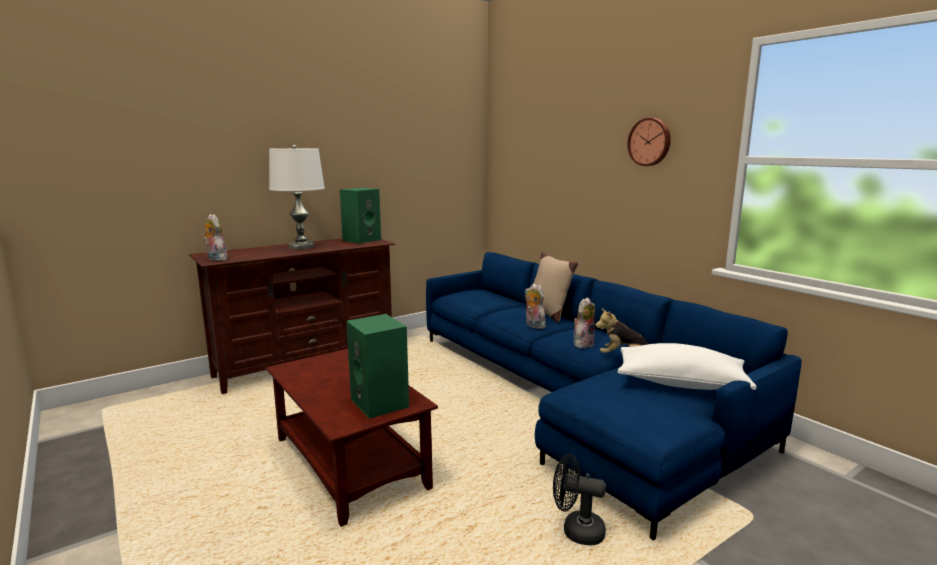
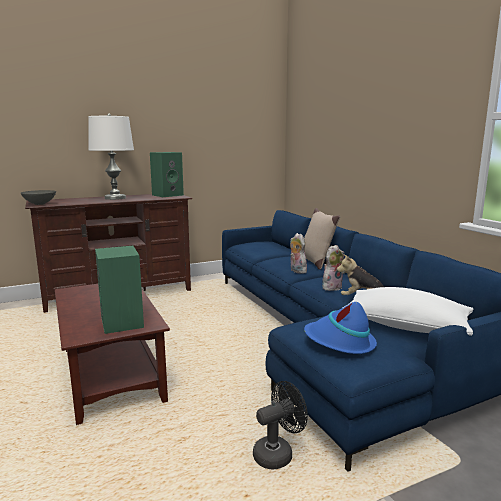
camera: 10 degrees right, 0 degrees up
plush toy [203,214,228,261] -> grey bowl [21,190,56,205]
black fan [553,454,606,546] -> black fan turned 120 degrees clockwise [253,381,308,470]
wall clock [627,118,671,166] -> none
none -> blue hat [304,302,377,354]

